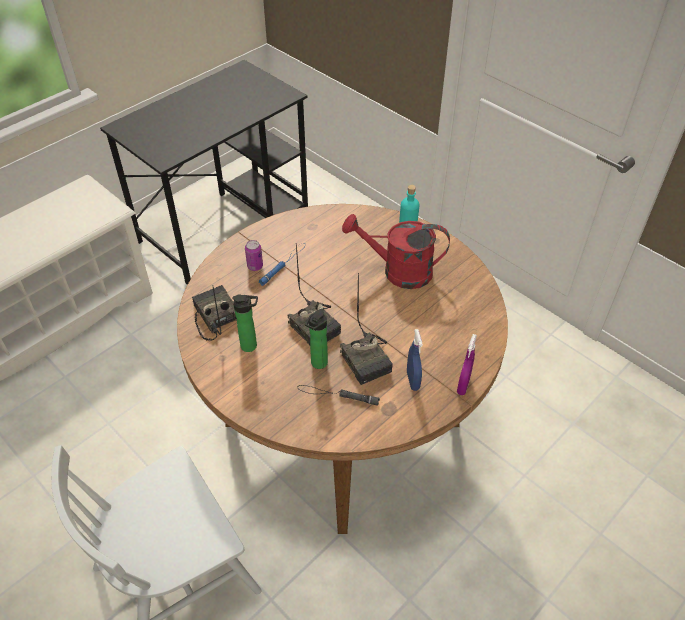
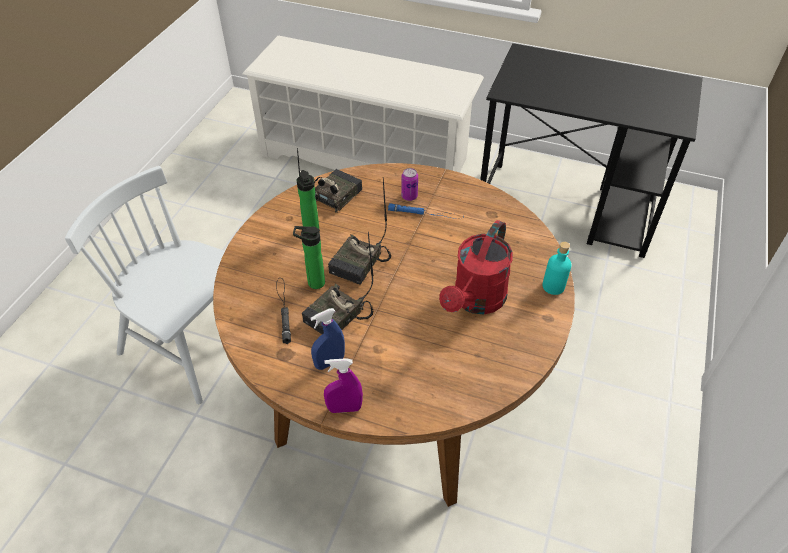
camera: 65 degrees right, 0 degrees up
red watering can [342,214,450,289] -> red watering can turned 135 degrees counterclockwise [439,220,513,314]

